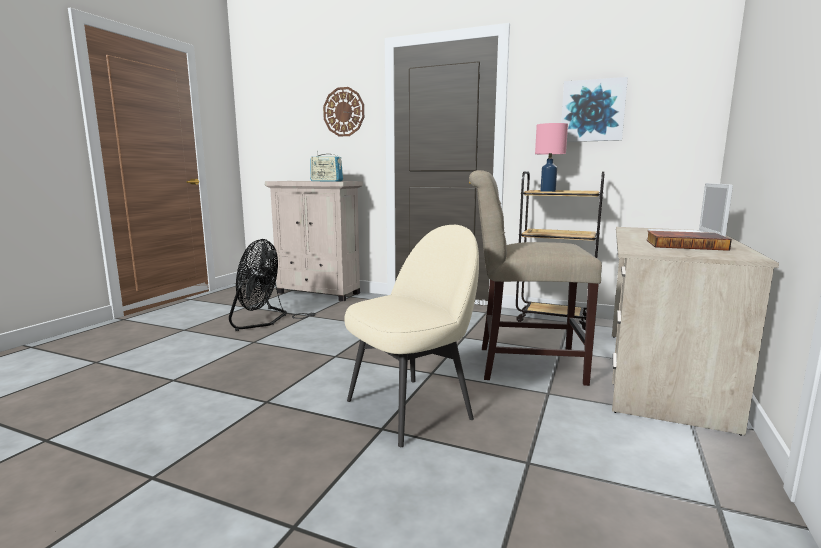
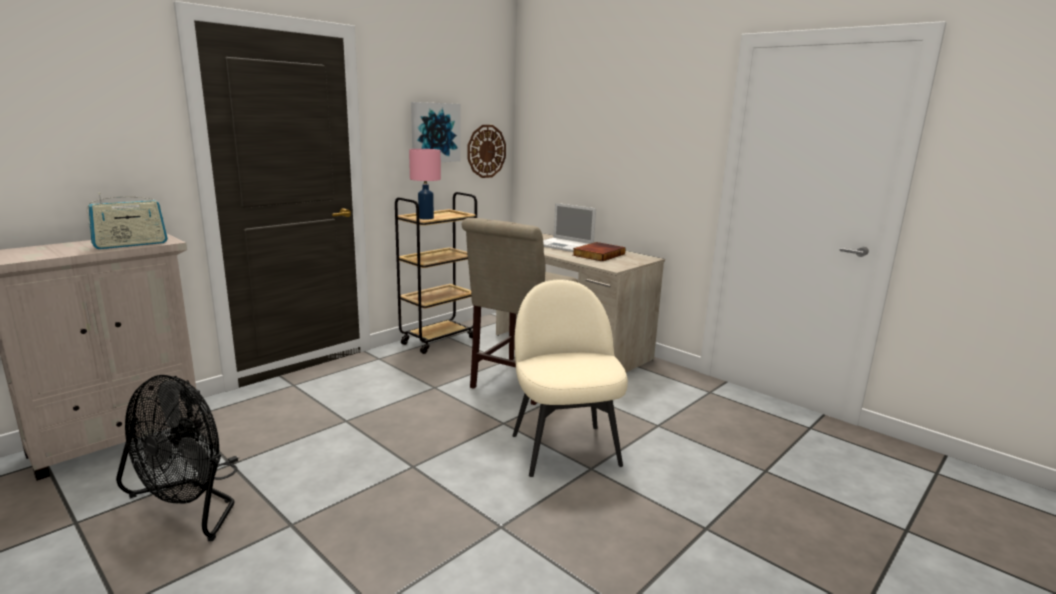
camera: 70 degrees left, 5 degrees up
wall clock [323,87,364,137] -> wall clock moved to [468,125,506,178]

